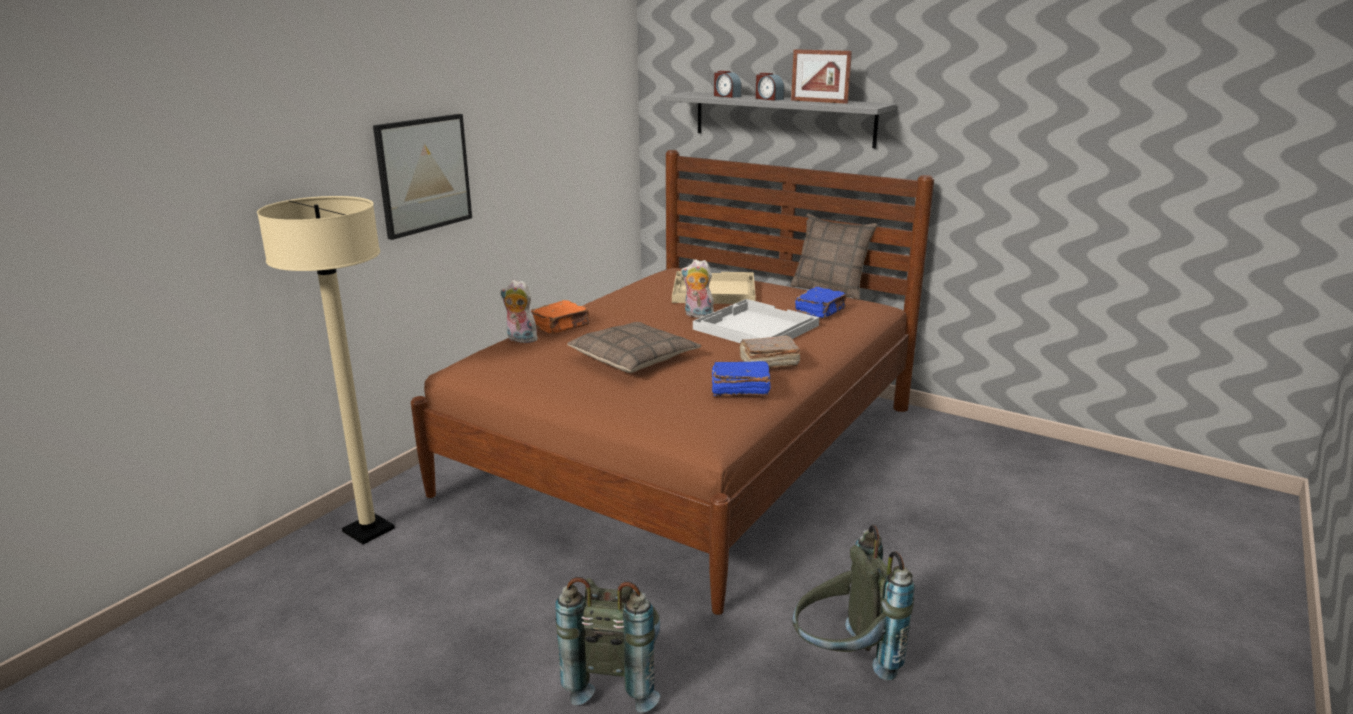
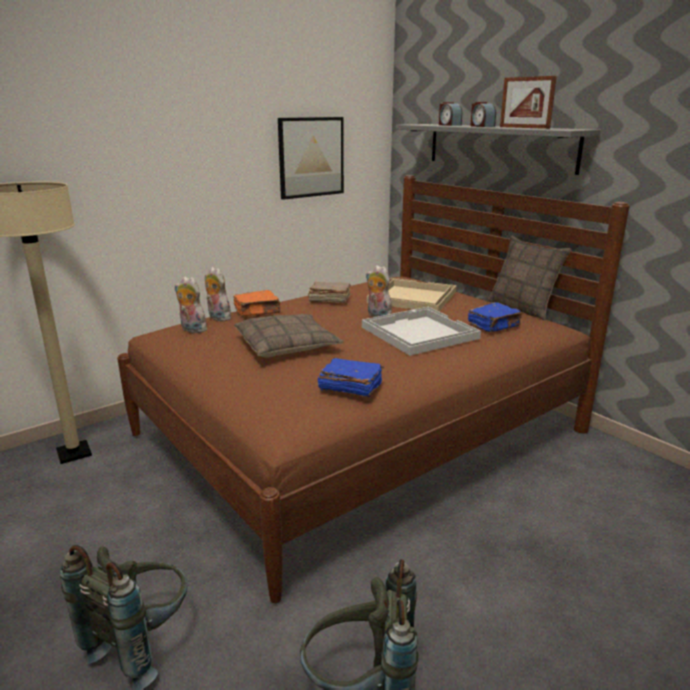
camera: 20 degrees right, 0 degrees up
picture [373,114,472,240] -> picture moved to [278,117,344,200]
brown book [739,336,801,368] -> brown book moved to [308,282,351,303]
none -> plush toy [175,276,207,334]

